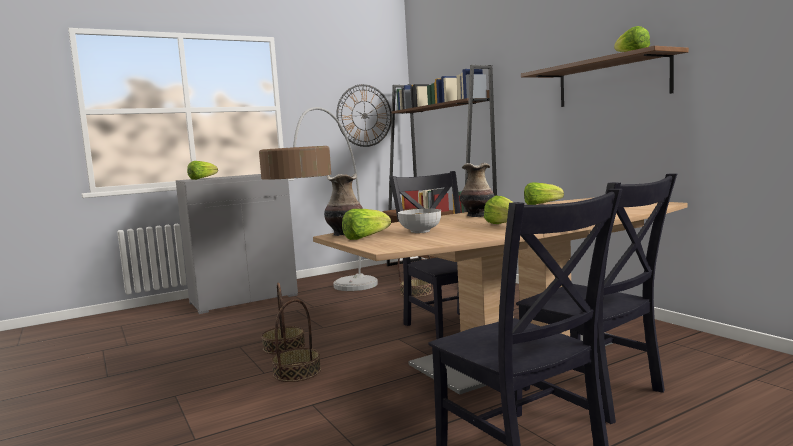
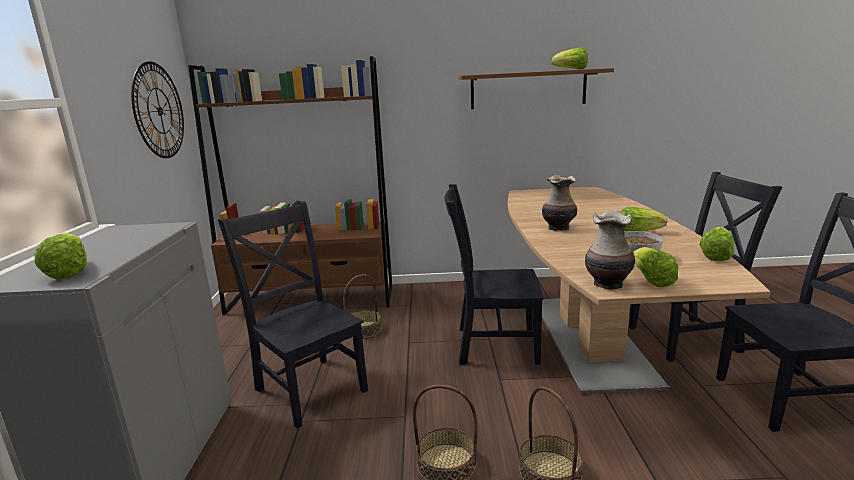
camera: 60 degrees left, 10 degrees up
floor lamp [259,107,378,291] -> black chair [218,201,368,428]
lettuce [524,182,564,205] -> lettuce moved to [699,227,734,261]

